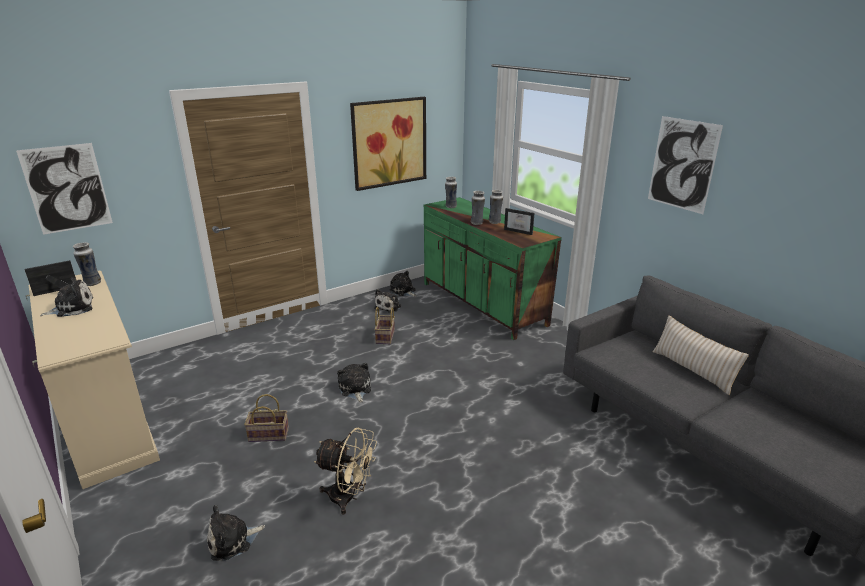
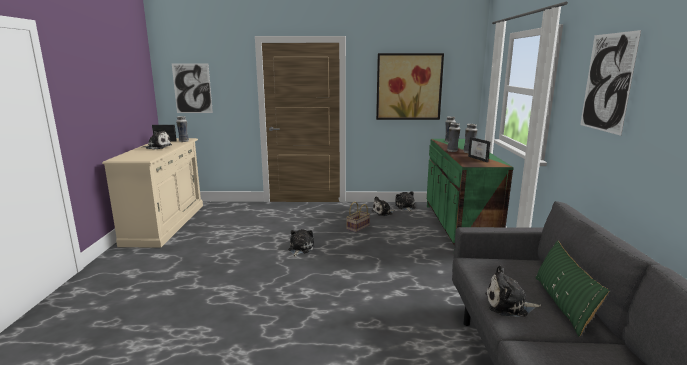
camera: 35 degrees right, 10 degrees down
plush toy [207,505,265,562] -> plush toy moved to [485,266,541,317]
basket [244,394,289,442] -> none
beige fan [314,428,377,515] -> none
beige pillow [653,315,749,395] -> green pillow [535,240,610,337]

